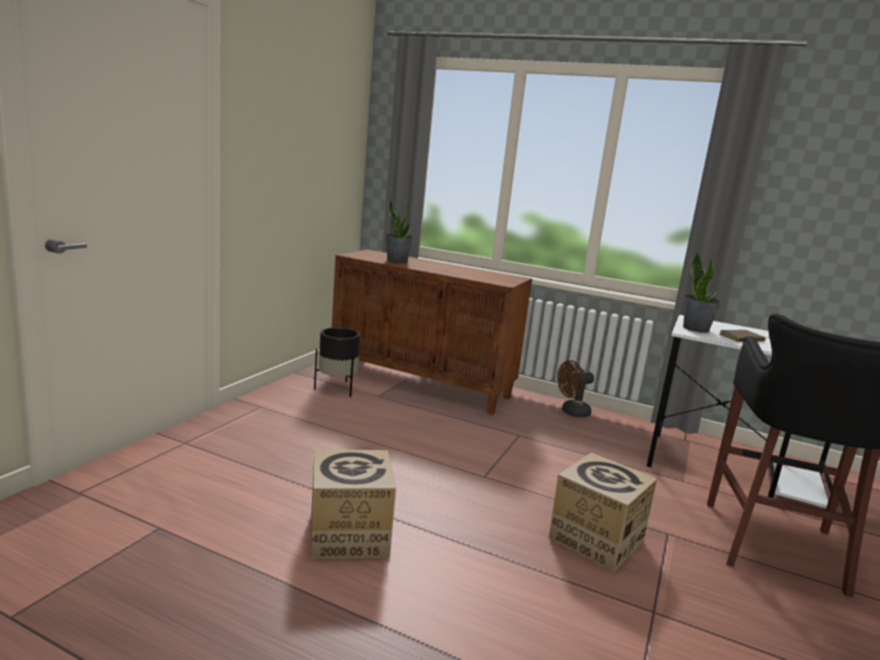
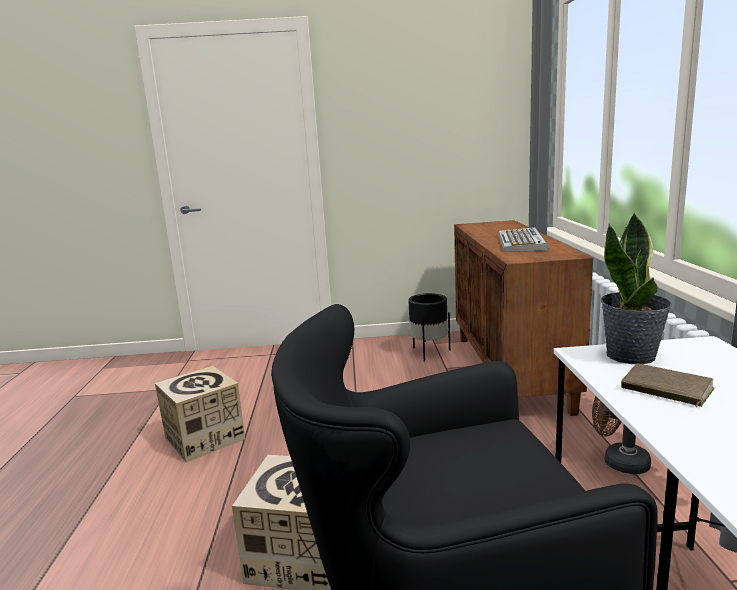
camera: 65 degrees right, 0 degrees up
potted plant [386,197,414,263] -> none
none -> keyboard [498,227,548,252]

